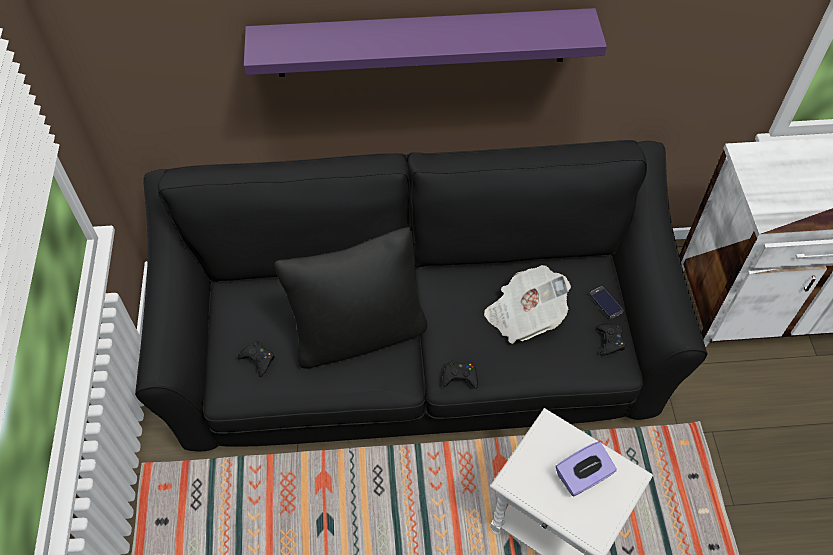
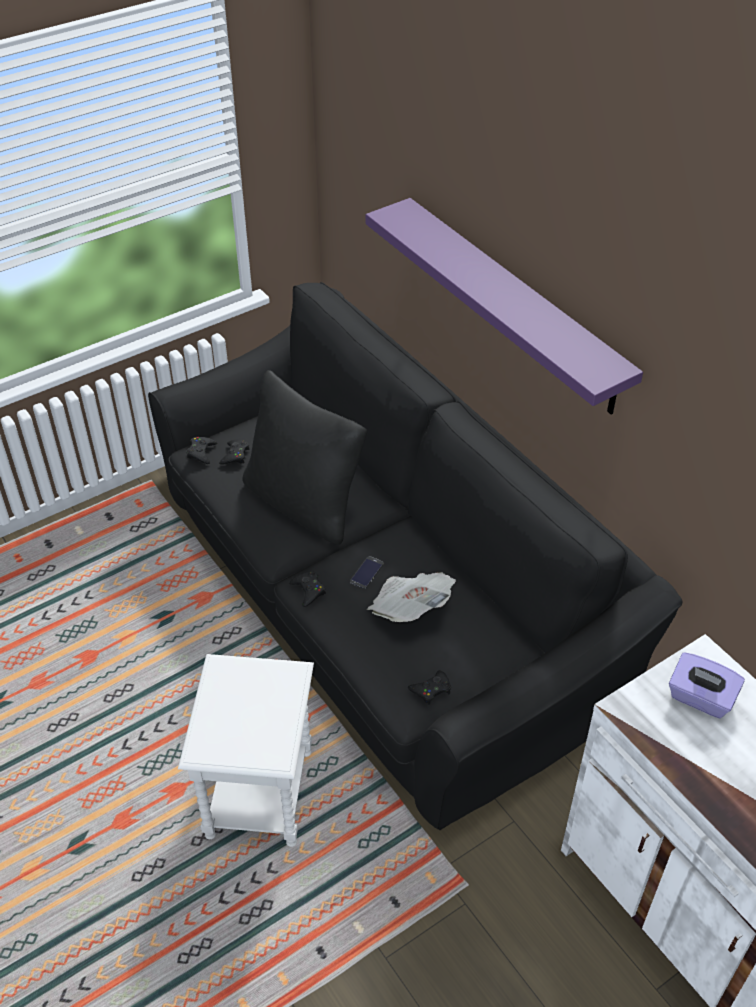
camera: 60 degrees right, 10 degrees down
purple tissue box [556,441,617,497] -> purple tissue box moved to [669,652,745,718]
phone [590,286,624,319] -> phone moved to [350,556,383,589]
none -> black game controller [186,437,217,464]

